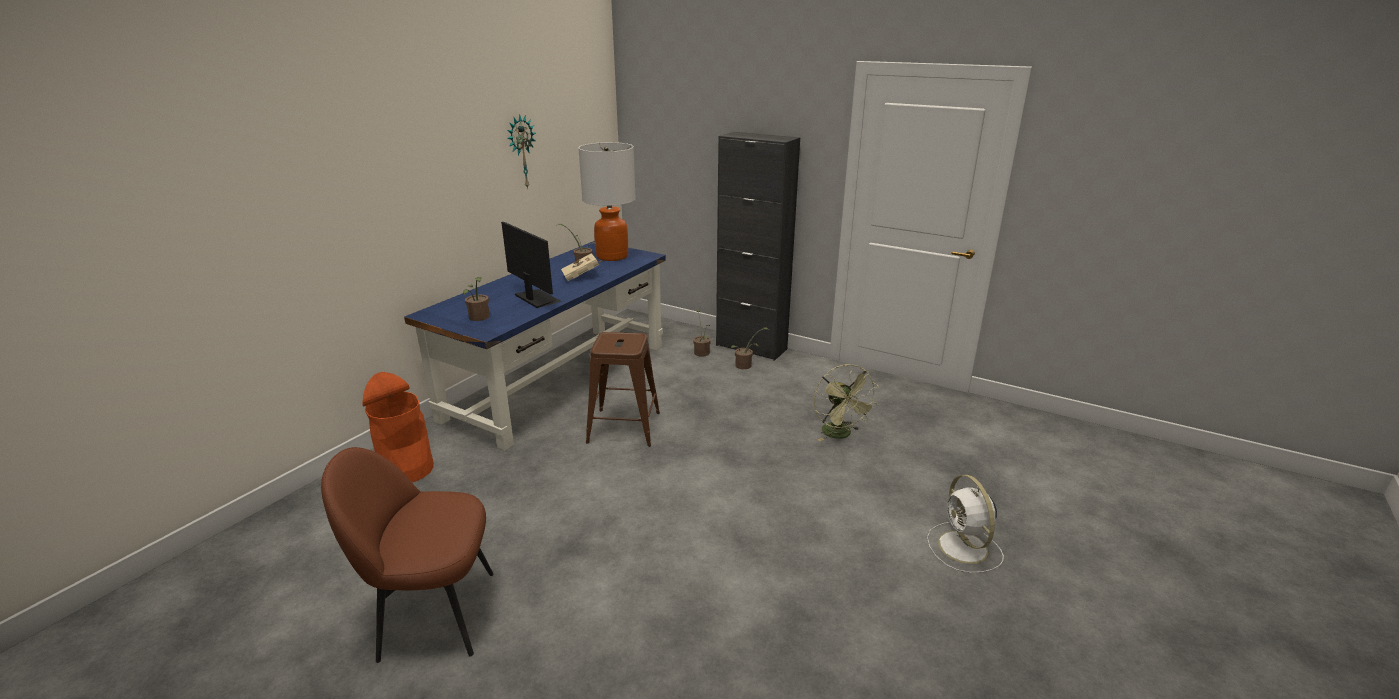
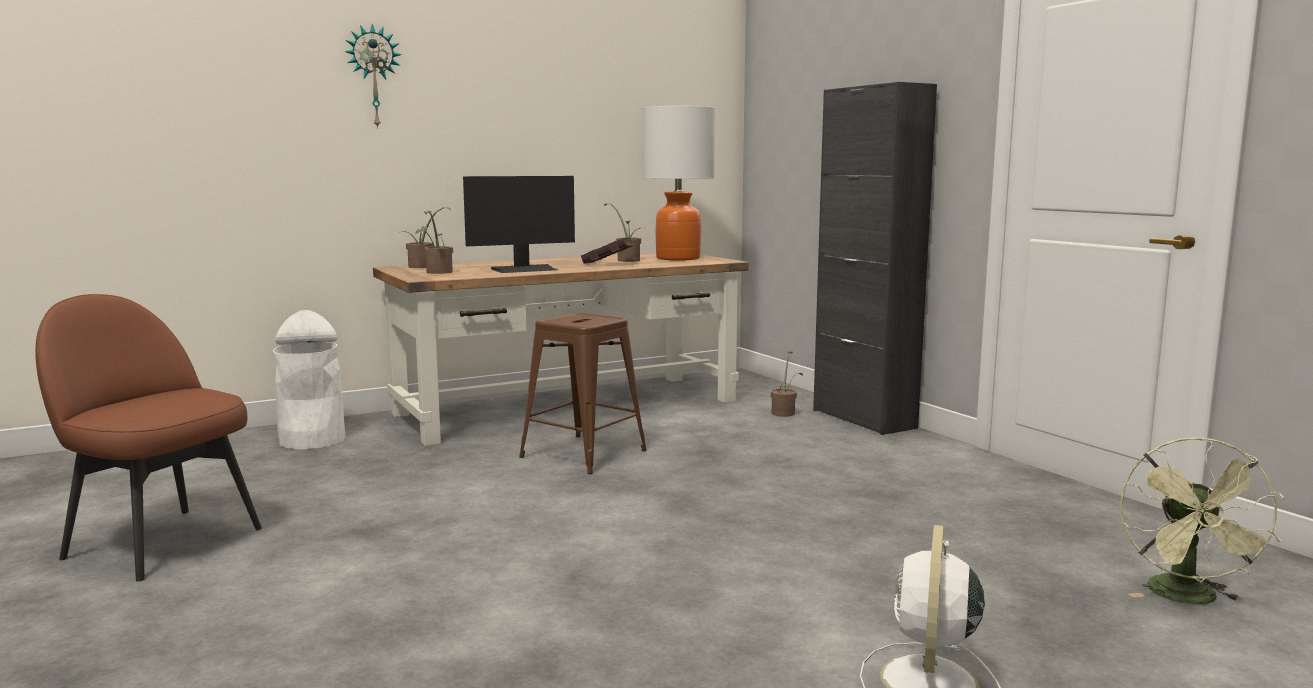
camera: 30 degrees right, 15 degrees down
orange trash can [362,372,434,482] -> white trash can [273,310,345,449]
blue desk [404,241,666,451] -> brown desk [373,253,748,446]
monitor [501,222,562,308] -> monitor turned 75 degrees clockwise [463,176,575,273]
wall clock [507,114,536,189] -> wall clock moved to [344,24,402,129]
beige book [561,253,603,281] -> red book [581,237,636,264]
potted plant [731,327,768,369] -> potted plant moved to [401,207,452,268]
green fan [814,364,879,441] -> green fan moved to [1120,437,1284,604]

